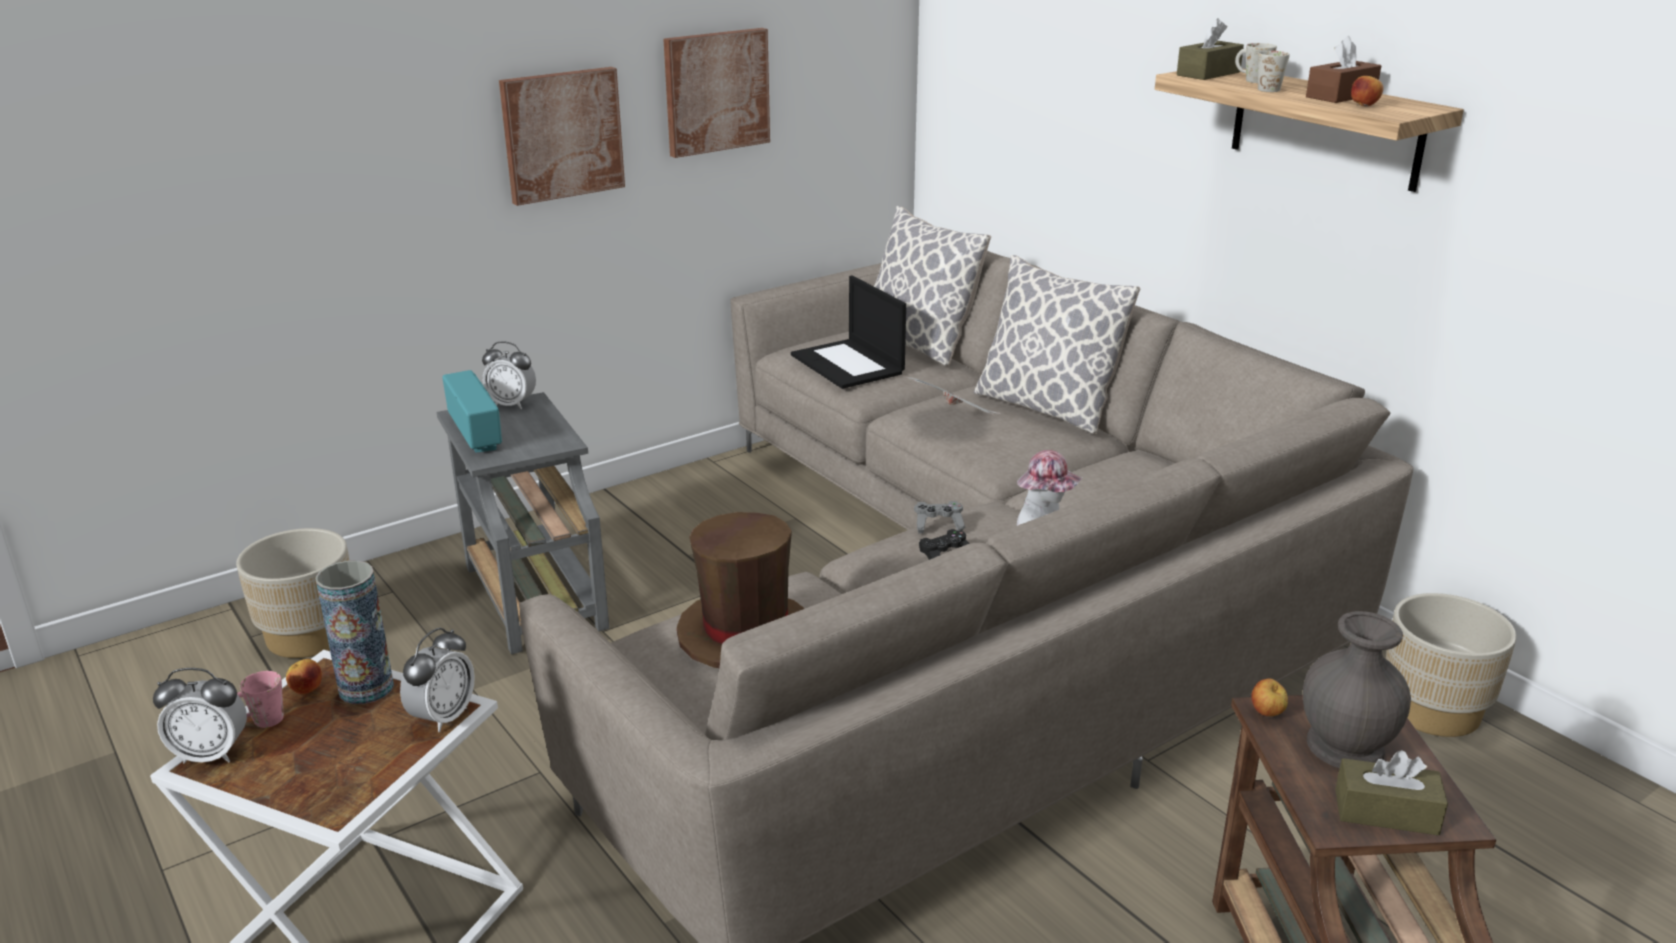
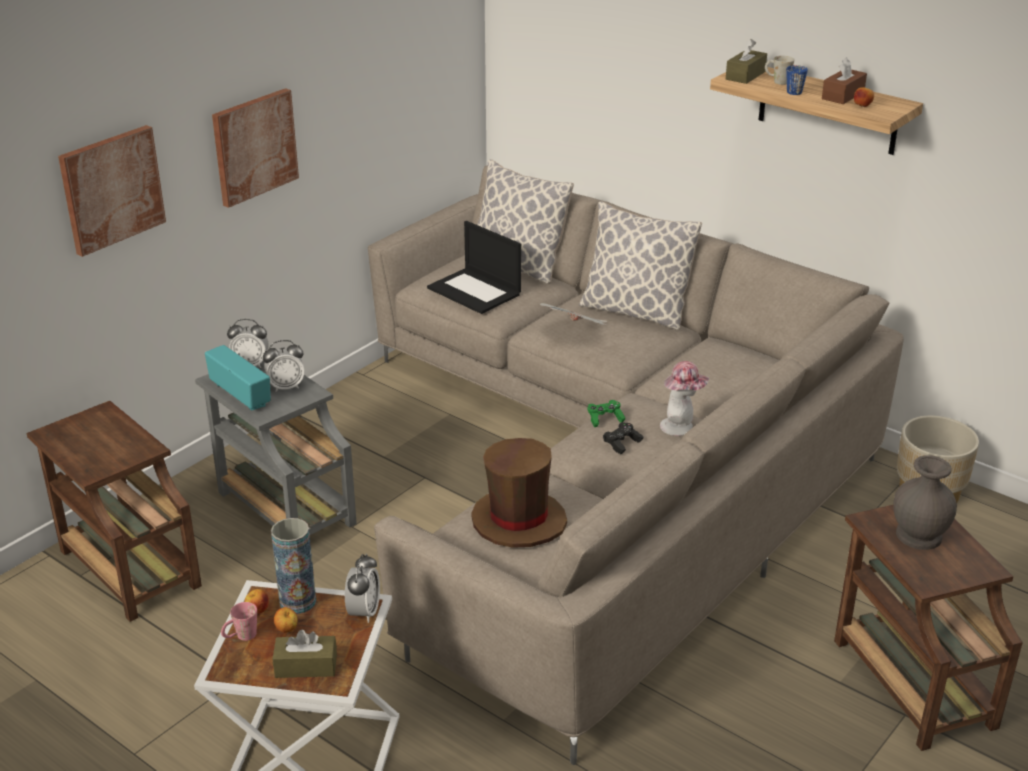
camera: 15 degrees left, 5 degrees up
alarm clock [153,668,247,764] -> alarm clock moved to [263,340,305,392]
beige planter [236,528,349,658] -> brown side table [27,401,202,622]
picture [663,28,770,158] -> picture moved to [58,125,166,257]
grey game controller [914,501,965,534] -> green game controller [587,400,626,427]
apple [1251,679,1288,716] -> apple moved to [274,607,298,633]
white mug [1258,51,1290,92] -> blue mug [786,65,808,95]
brown tissue box [1335,750,1448,835] -> brown tissue box moved to [273,630,337,678]

